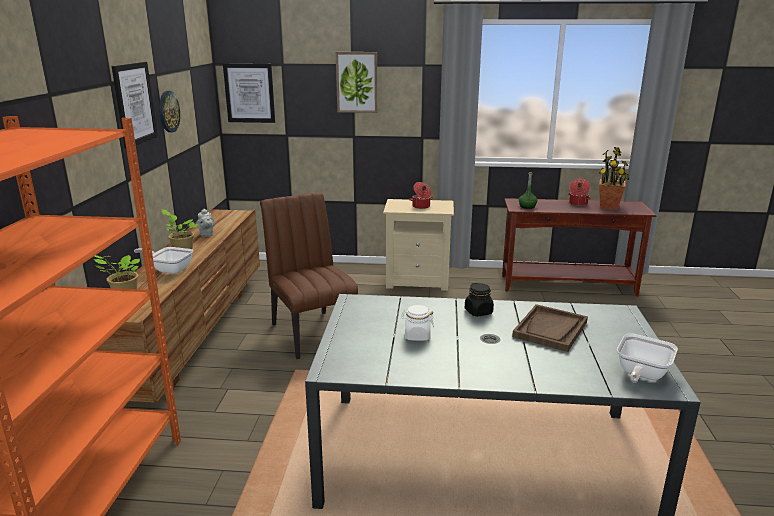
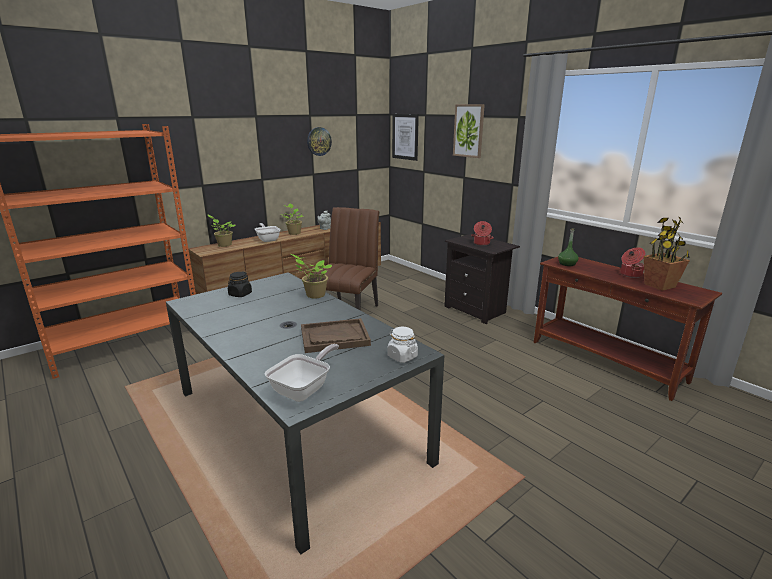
camera: 45 degrees right, 0 degrees up
picture [112,62,158,149] -> none
beige nightstand [383,199,454,291] -> black nightstand [444,234,520,324]
white jar [401,305,434,341] -> white jar moved to [387,327,418,363]
black jar [465,283,494,317] -> black jar moved to [228,271,252,297]
frying pan [617,334,678,383] -> frying pan turned 135 degrees clockwise [265,344,339,402]
none -> potted plant [291,254,332,298]

